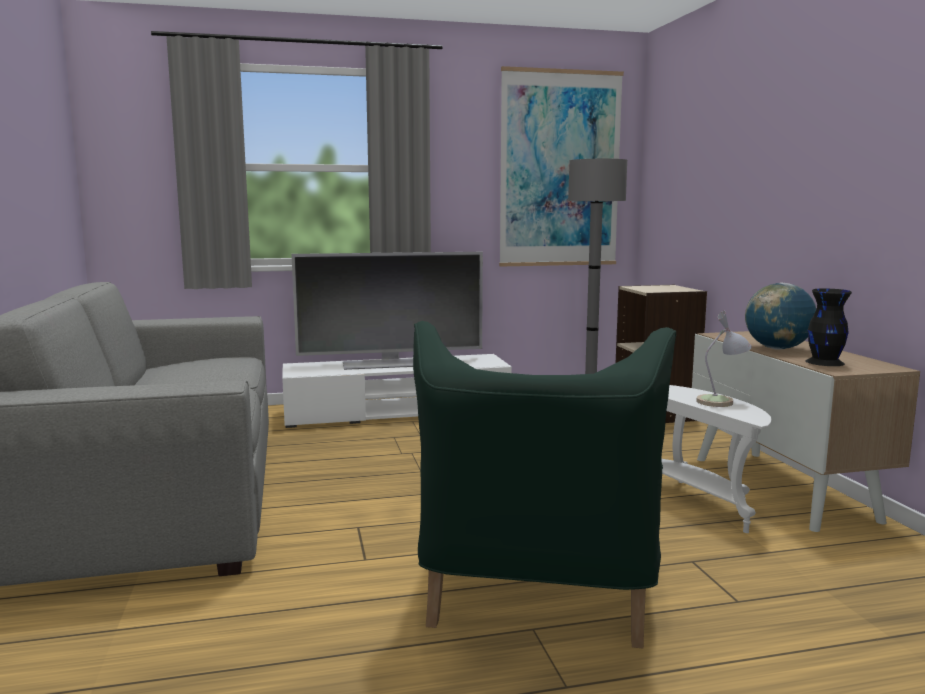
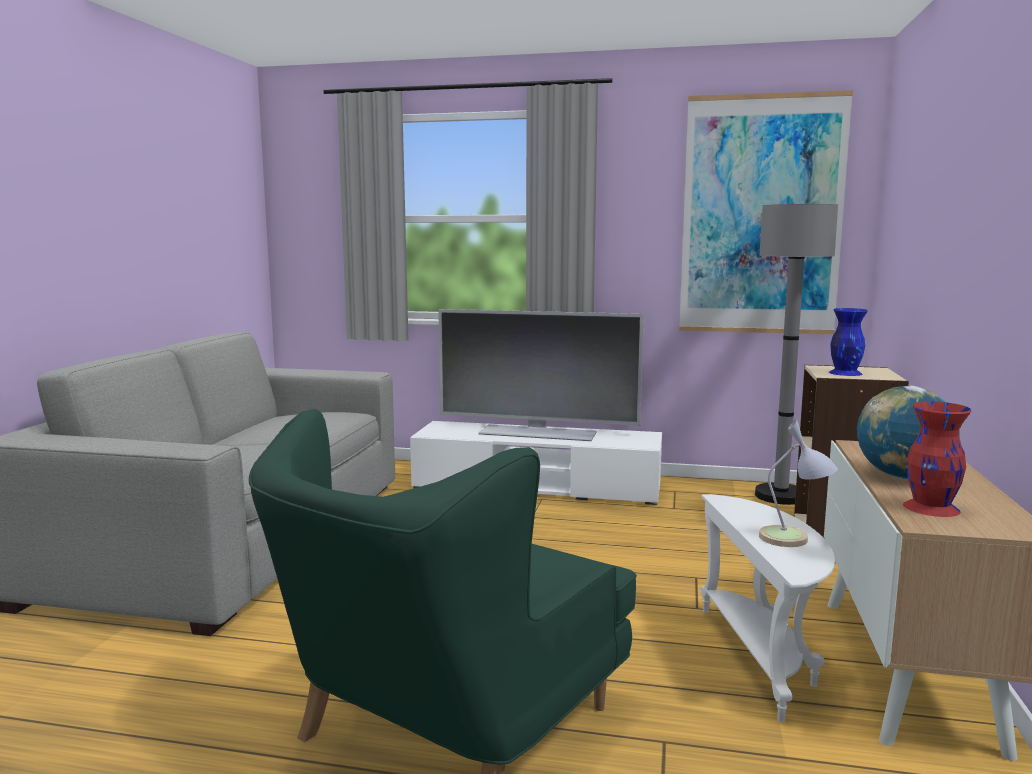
camera: 25 degrees right, 0 degrees up
black vase [806,289,852,366] -> red vase [903,402,972,517]
none -> blue vase [829,308,868,376]

